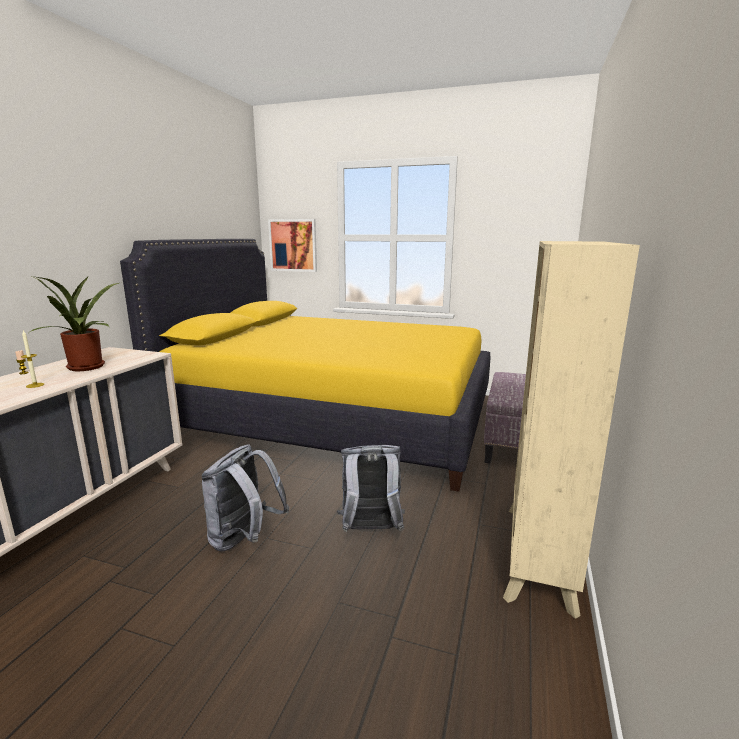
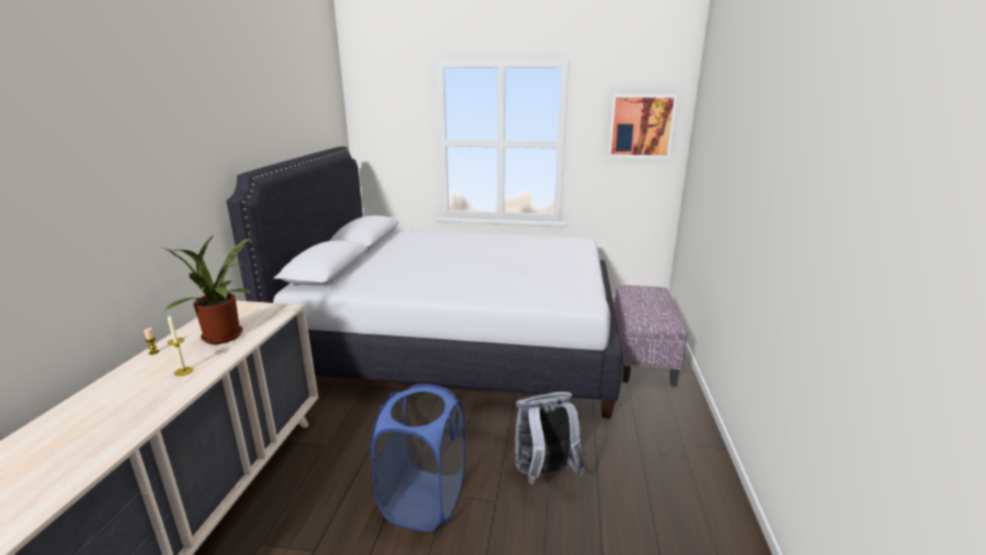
camera: 10 degrees left, 5 degrees up
yellow bed [120,239,490,492] -> white bed [226,147,623,419]
grey backpack [202,444,289,551] -> blue laundry basket [371,384,466,532]
picture [268,219,317,272] -> picture moved to [608,94,677,159]
beige bookcase [503,241,640,619] -> none

